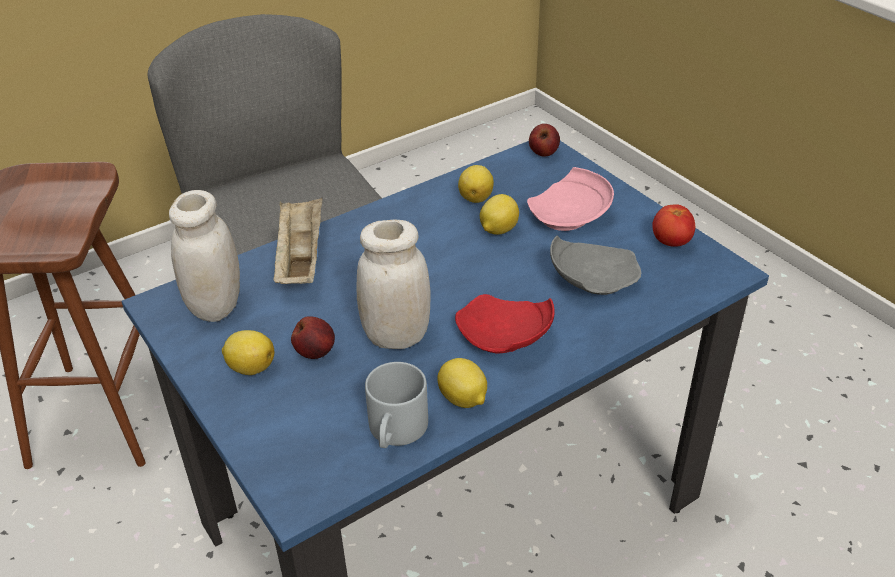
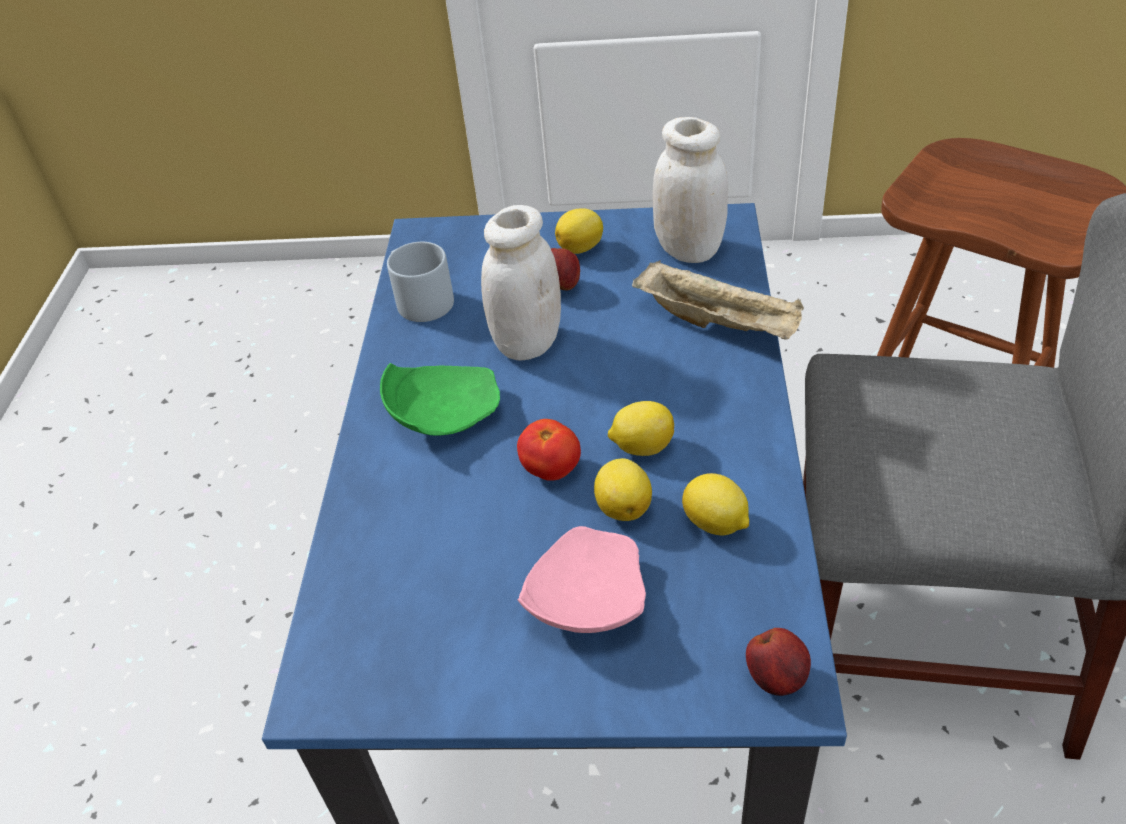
camera: 130 degrees right, 5 degrees up
lemon [437,358,487,408] -> lemon moved to [608,401,674,456]
red plate [455,294,555,353] -> green plate [380,363,500,436]
grey plate [550,236,642,295] -> none
tomato [652,204,695,247] -> tomato moved to [517,419,581,481]

